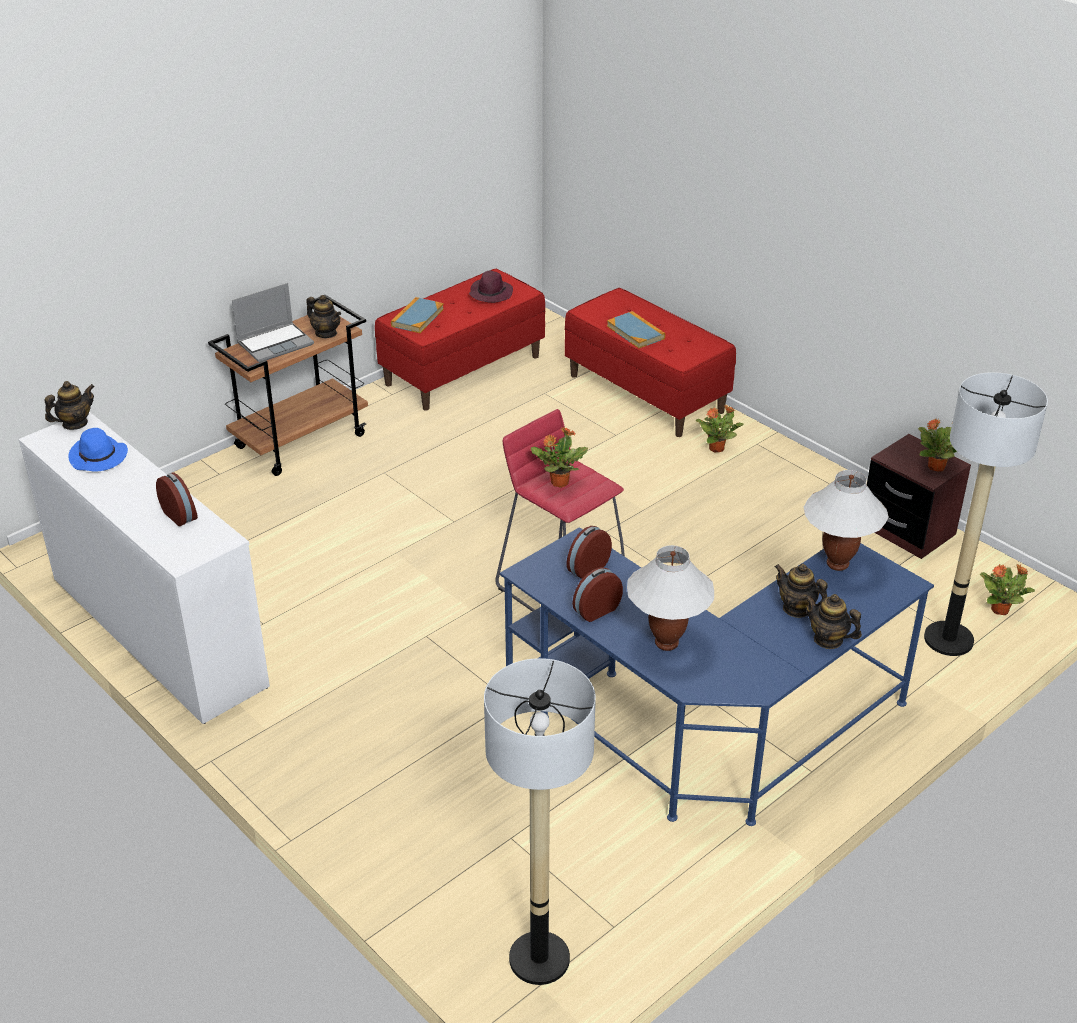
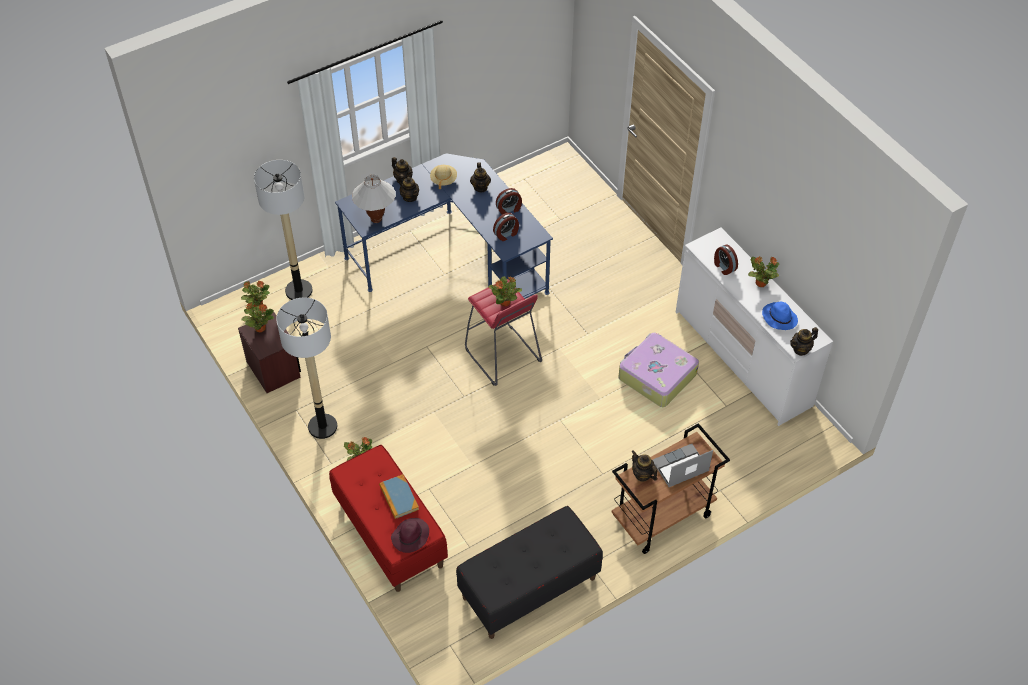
camera: 170 degrees left, 15 degrees up
red bench [375,269,546,411] -> black bench [456,506,603,639]
book [391,297,444,333] -> none
purple hat [469,271,513,303] -> purple hat moved to [391,518,429,553]
floor lamp [484,658,596,985] -> floor lamp moved to [276,298,337,439]
white table lamp [627,545,714,651] -> teapot [470,162,491,192]
none -> beige hat [430,165,457,190]
none -> suitcase [618,333,699,407]
none -> potted plant [748,256,779,287]

